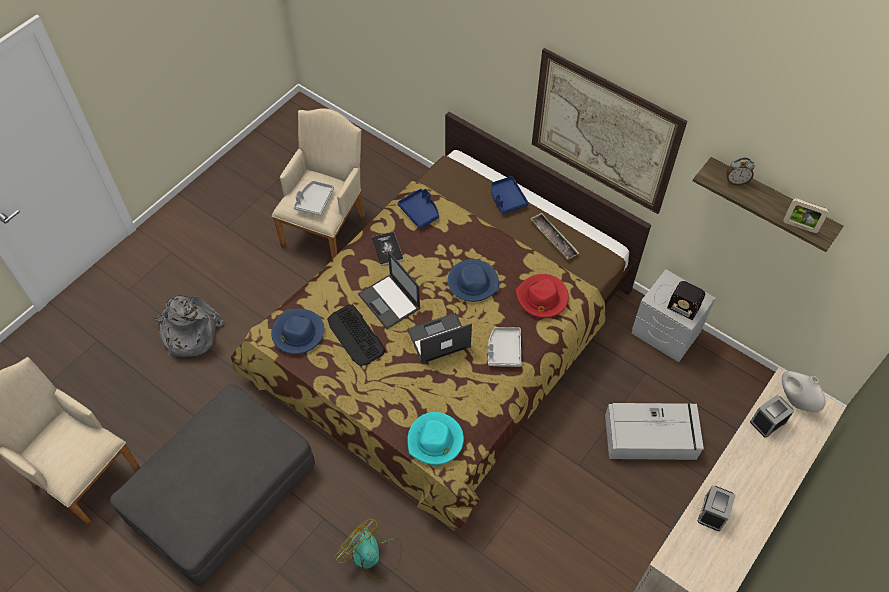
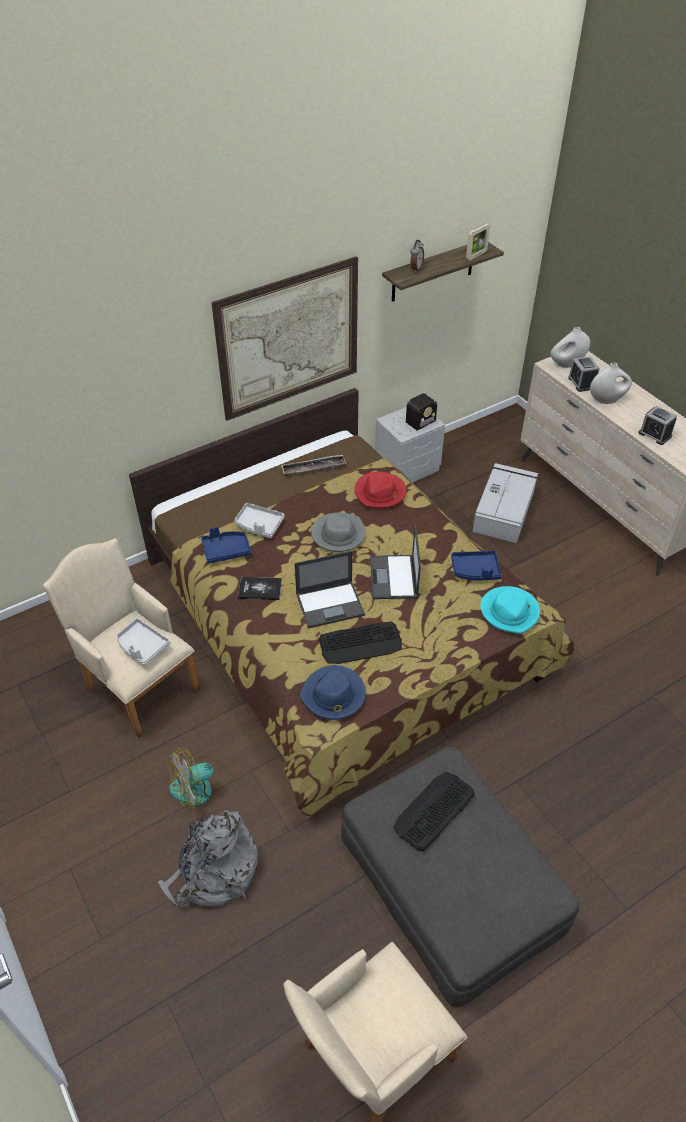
camera: 70 degrees left, 10 degrees down
fan [335,518,402,581] -> fan moved to [169,748,232,808]
blue hat [448,259,499,302] -> grey hat [311,512,365,552]
grey tray [488,327,521,367] -> grey tray moved to [235,503,285,538]
blue tray [491,176,529,214] -> blue tray moved to [451,550,502,581]
none -> keyboard [393,772,475,851]
none -> white vase [590,363,632,404]

